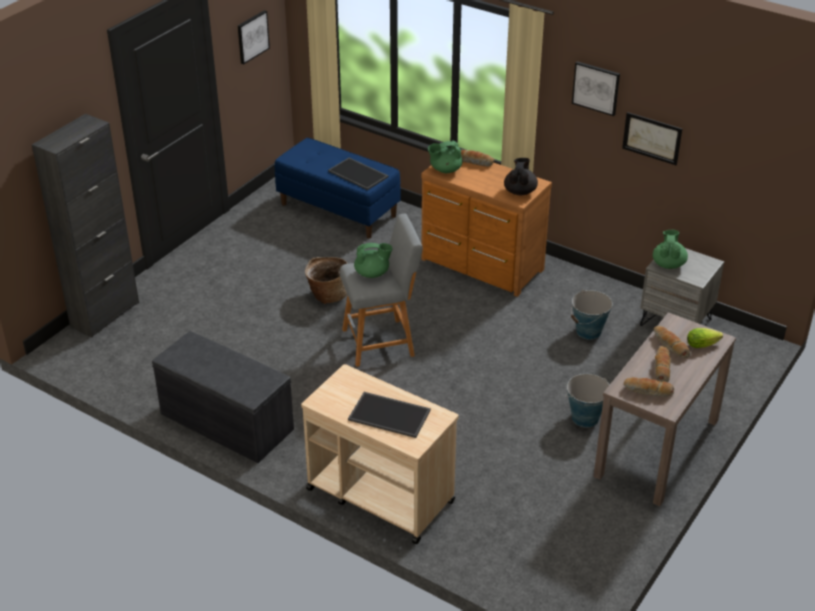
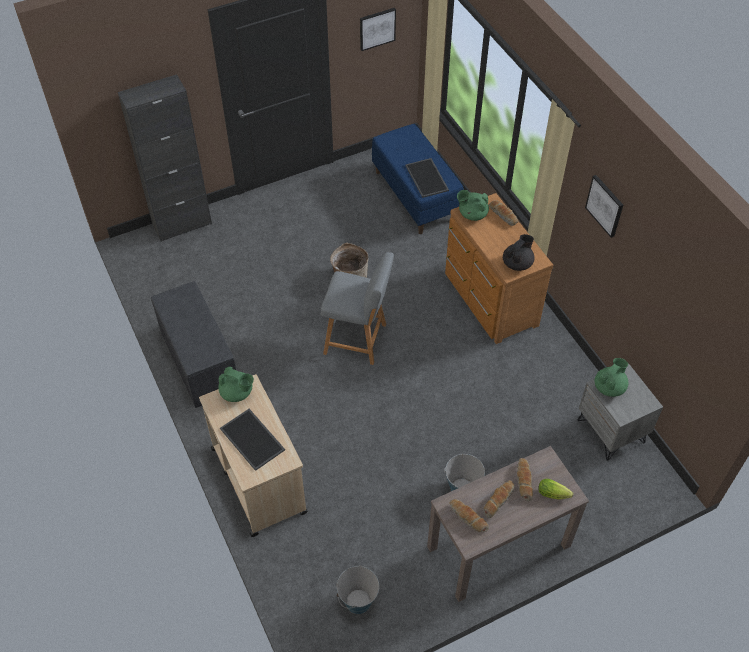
camera: 30 degrees right, 15 degrees up
green teapot [354,243,393,278] -> green teapot moved to [218,367,254,402]
bucket [571,290,612,340] -> bucket moved to [337,566,379,614]
picture [622,112,682,165] -> none

